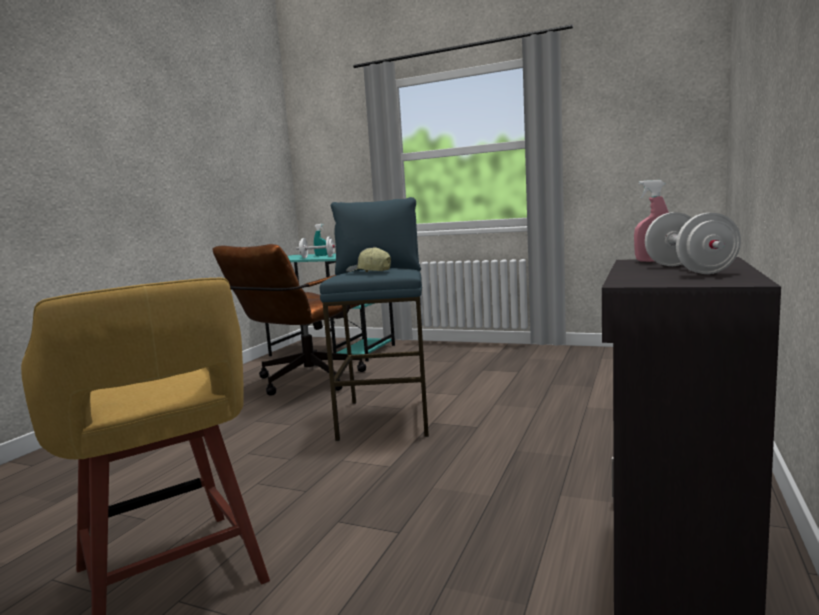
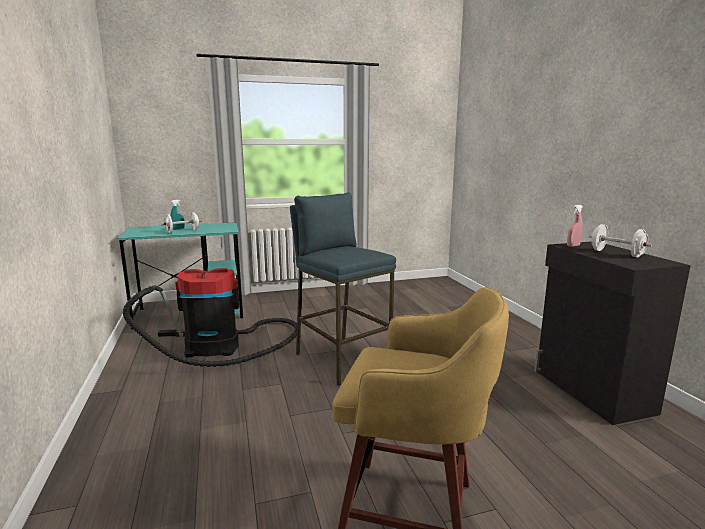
camera: 40 degrees left, 5 degrees up
brown office chair [213,244,366,396] -> vacuum cleaner [123,268,297,367]
cap [346,247,391,272] -> none

